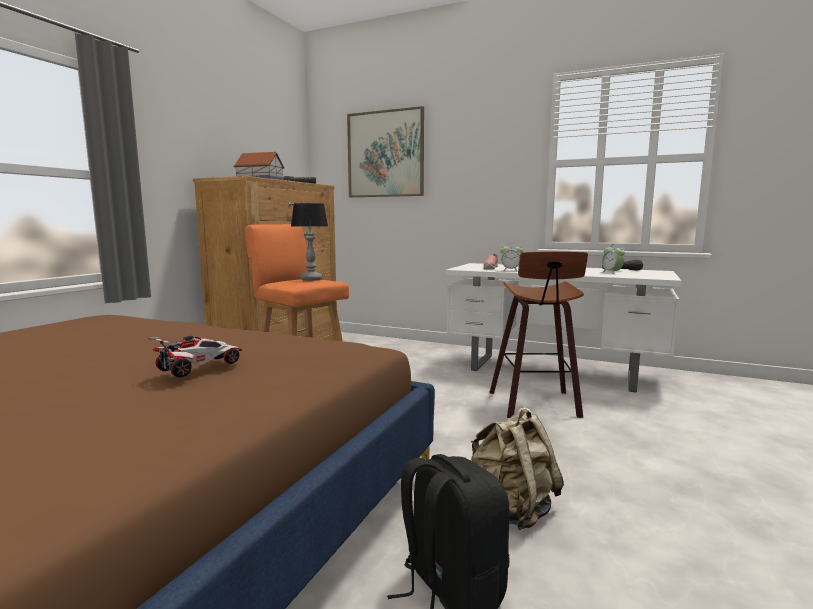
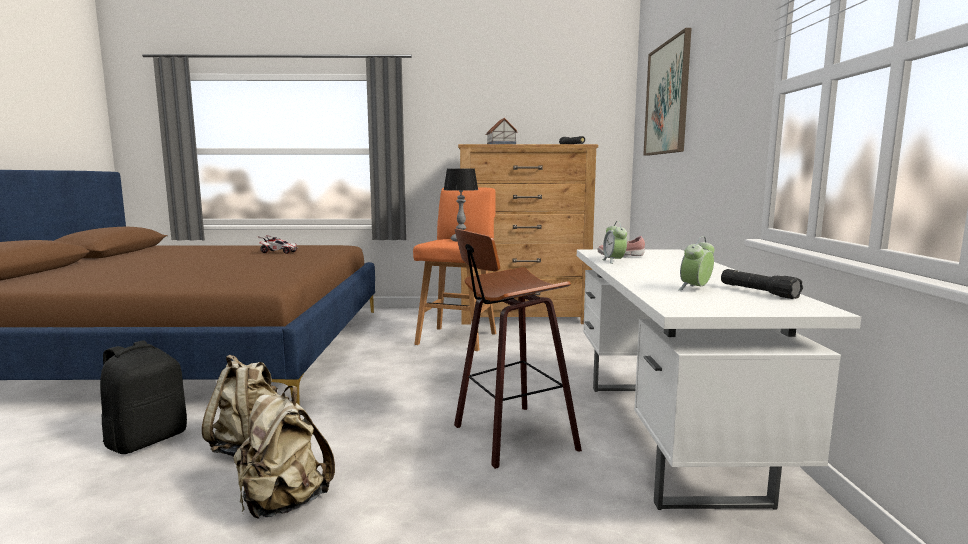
camera: 65 degrees right, 0 degrees up
toy car [147,335,242,378] -> toy car moved to [258,235,298,254]
none -> beige backpack [233,386,335,519]

